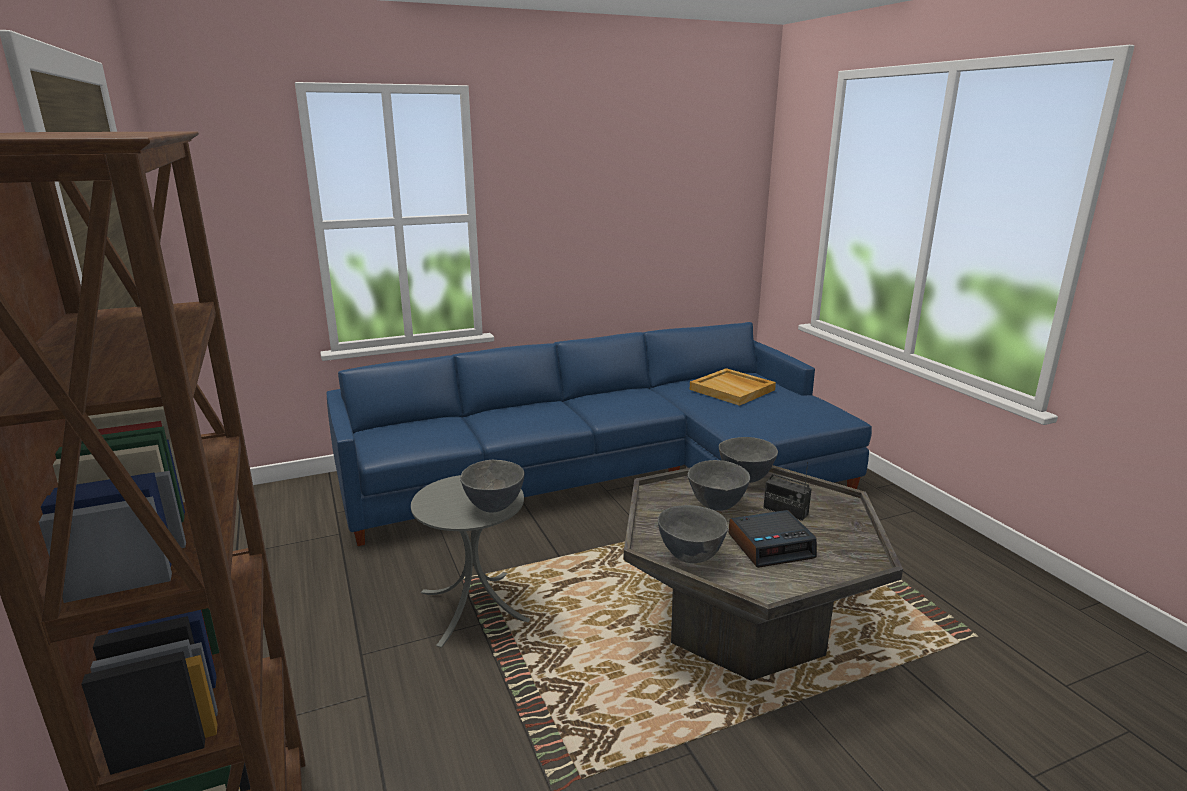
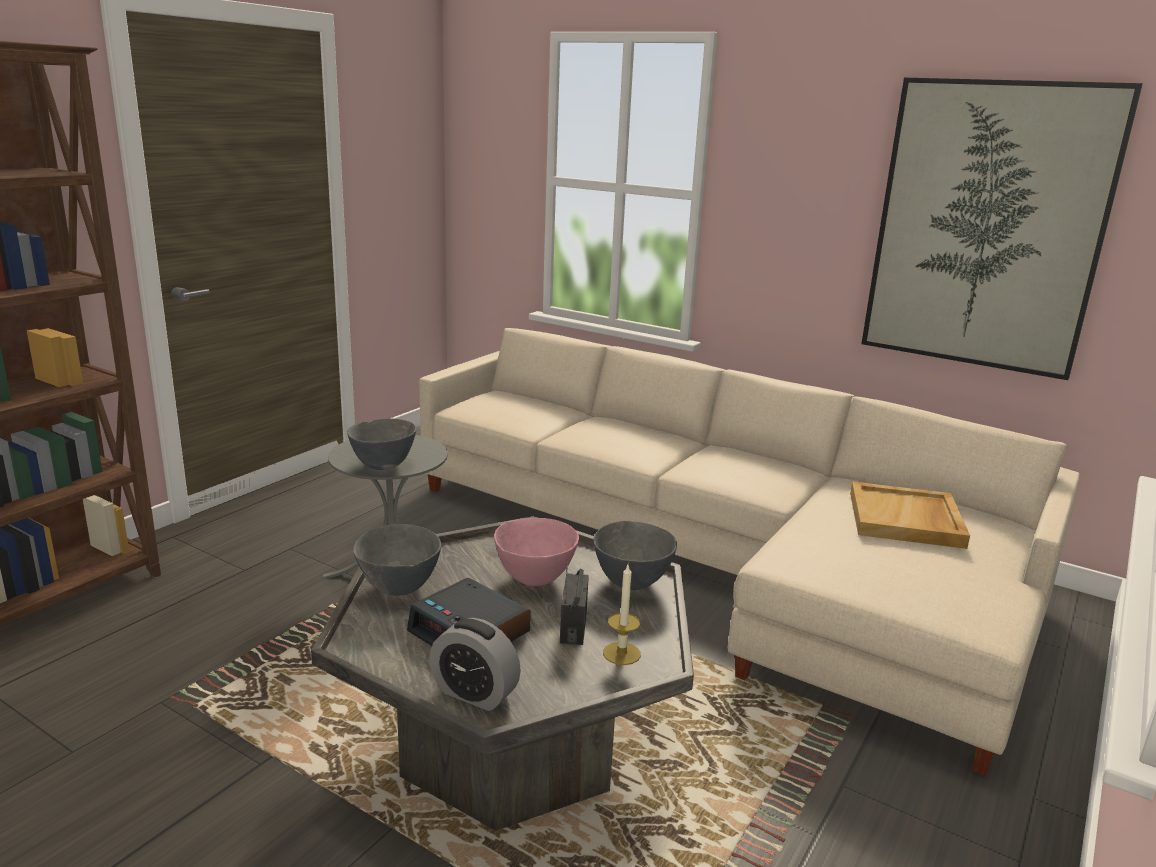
camera: 55 degrees right, 0 degrees up
blue sofa [327,322,872,546] -> beige sofa [419,328,1080,776]
grey bowl [688,460,750,511] -> pink bowl [494,518,579,586]
none -> alarm clock [429,618,521,711]
none -> candle [603,565,641,665]
none -> picture [861,77,1143,380]

